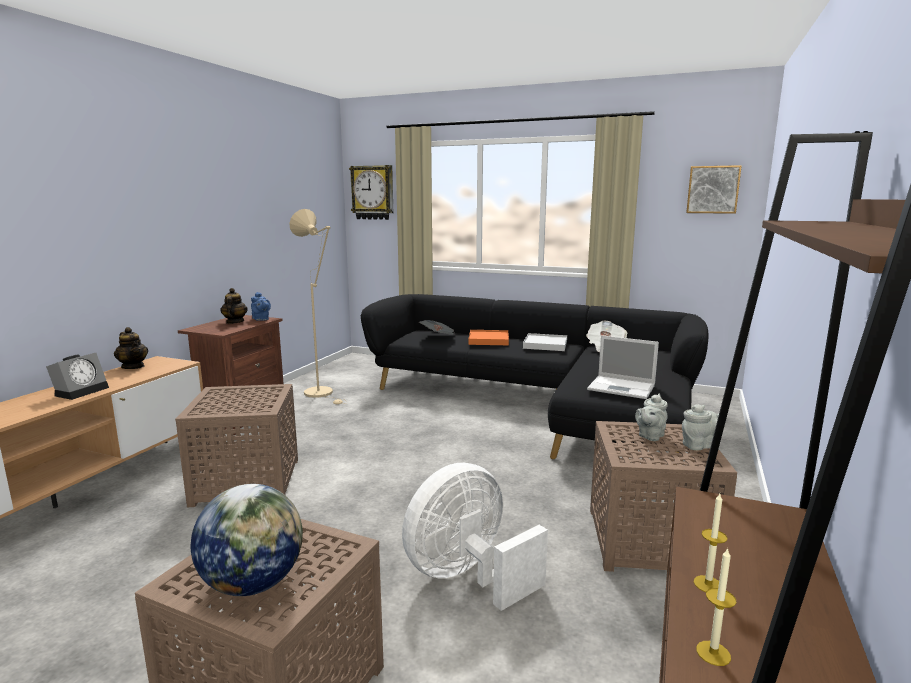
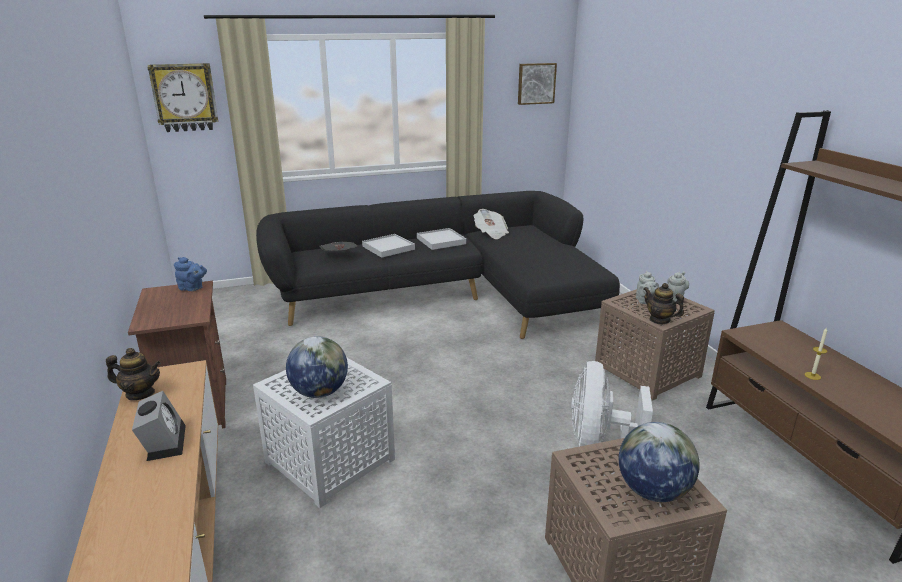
camera: 40 degrees left, 10 degrees up
brown side table [175,384,298,508] -> white side table [253,357,395,508]
teapot [220,288,248,324] -> teapot moved to [644,283,684,325]
beige floor lamp [289,209,346,404] -> none
orange tray [468,330,509,345] -> white tray [362,234,415,258]
laptop [587,335,659,399] -> none
candle [696,547,737,666] -> none
none -> globe [286,336,348,398]

